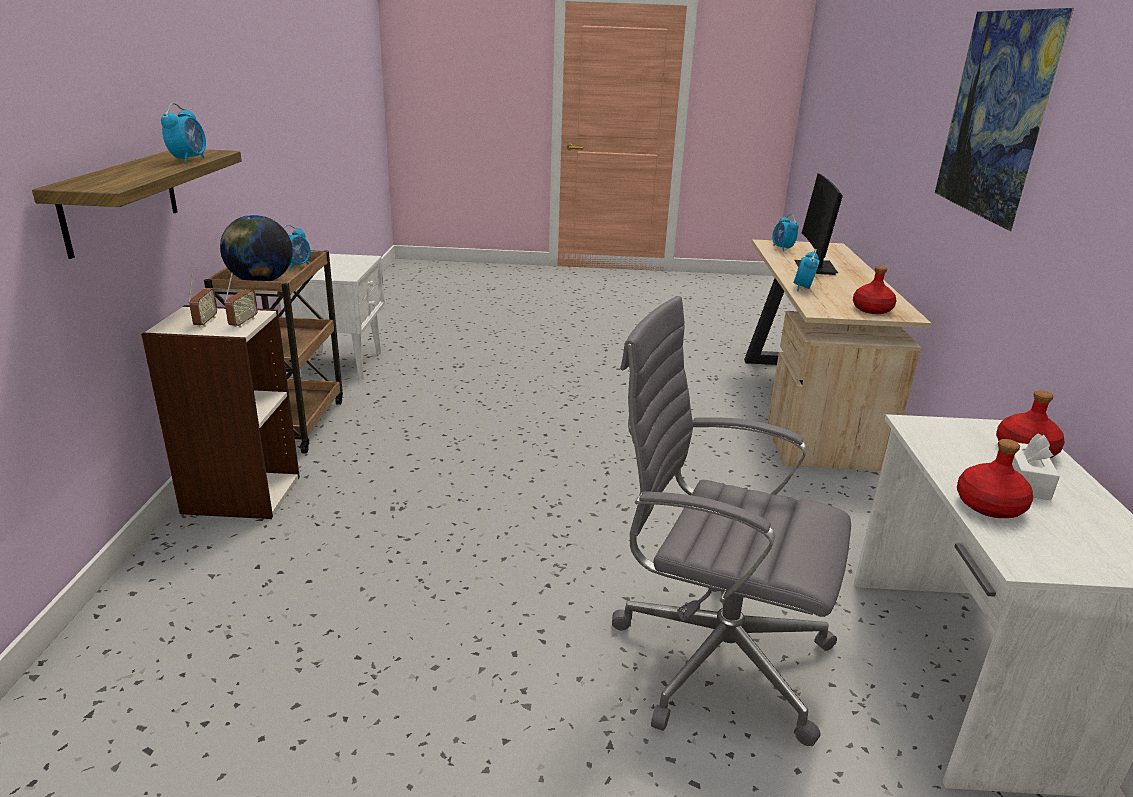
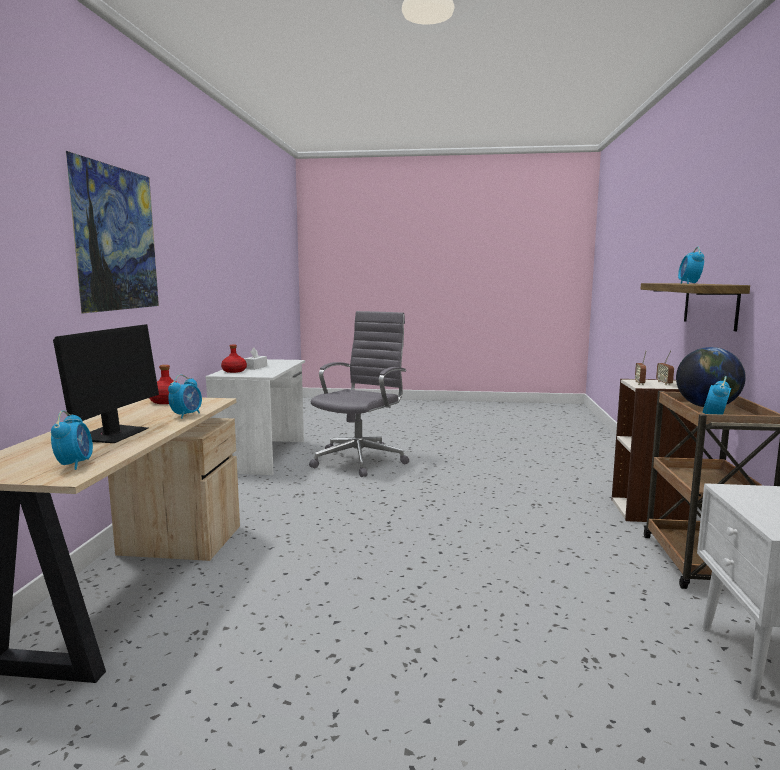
camera: 175 degrees left, 15 degrees down
grey office chair [612,296,851,746] -> grey office chair turned 90 degrees counterclockwise [309,311,409,477]
red bottle [957,439,1033,518] -> none

